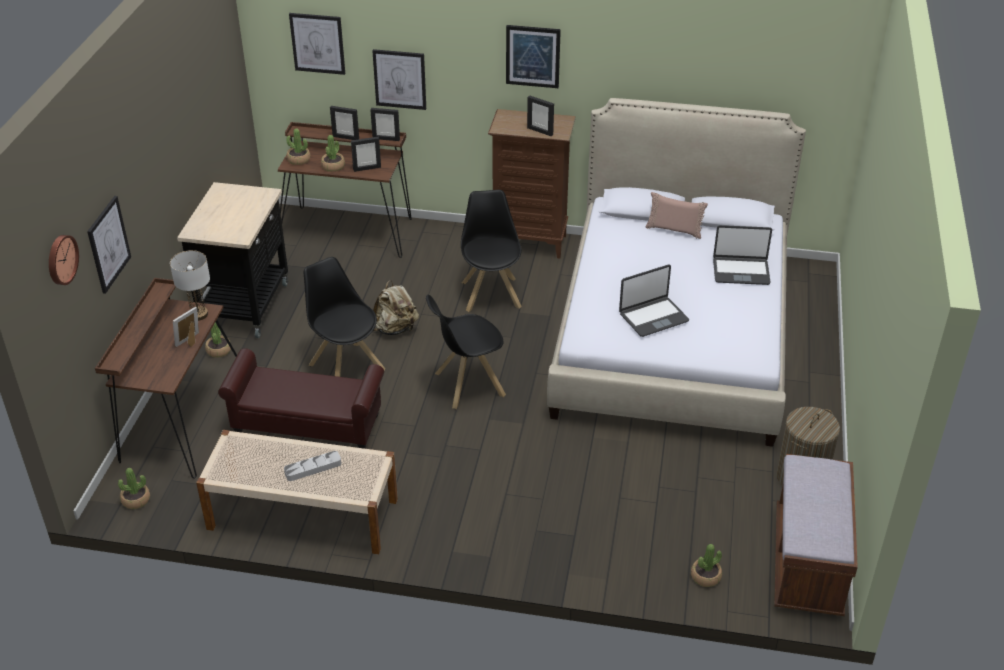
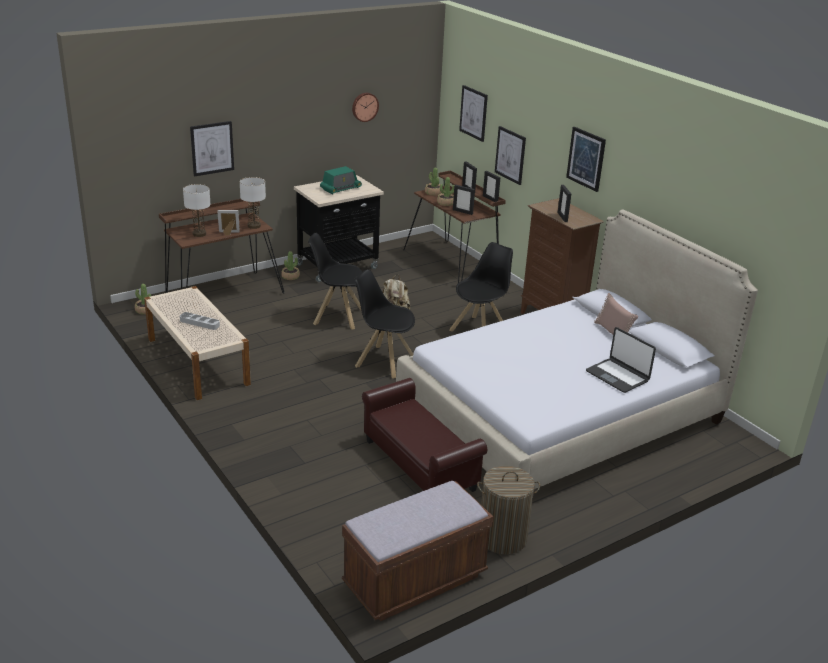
camera: 45 degrees right, 10 degrees down
wall clock [49,235,79,285] -> wall clock moved to [352,93,379,122]
brown ottoman [218,348,384,449] -> brown ottoman moved to [362,378,487,492]
black chair [304,257,385,377] -> black chair turned 90 degrees counterclockwise [308,233,362,330]
laptop [619,265,689,337] -> none
potted plant [691,544,722,587] -> none
none -> table lamp [183,184,211,237]
none -> radio [320,166,362,194]

